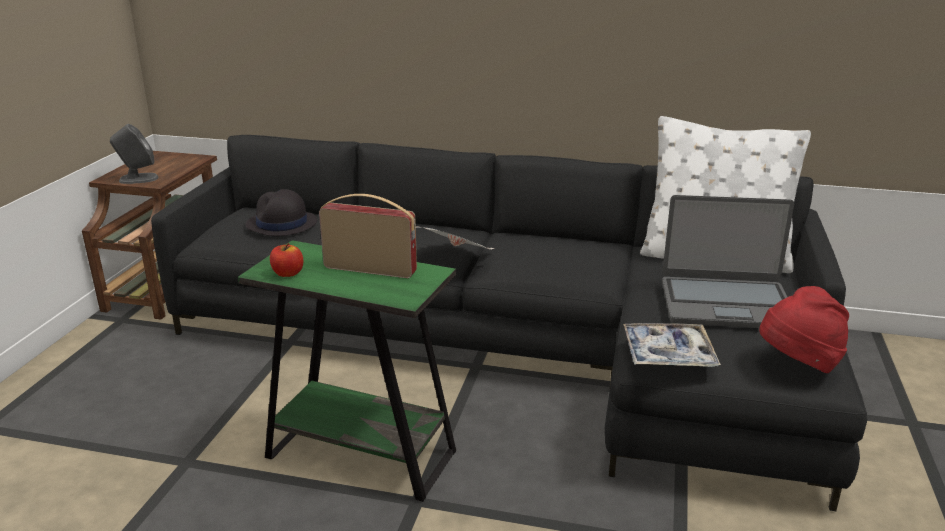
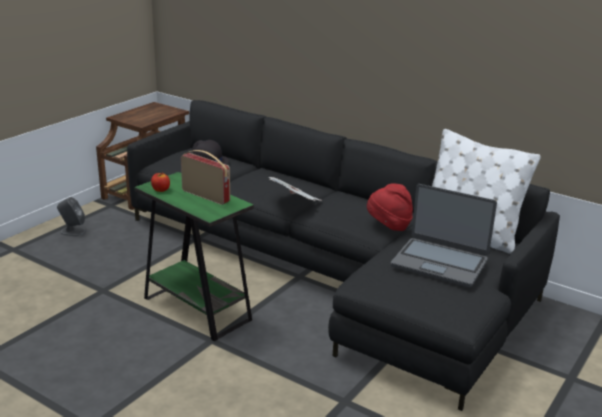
camera: 20 degrees right, 0 degrees up
grey speaker [110,124,159,184] -> grey speaker moved to [57,197,86,236]
tray [623,323,721,367] -> none
red hat [759,286,849,373] -> red hat moved to [367,183,413,231]

